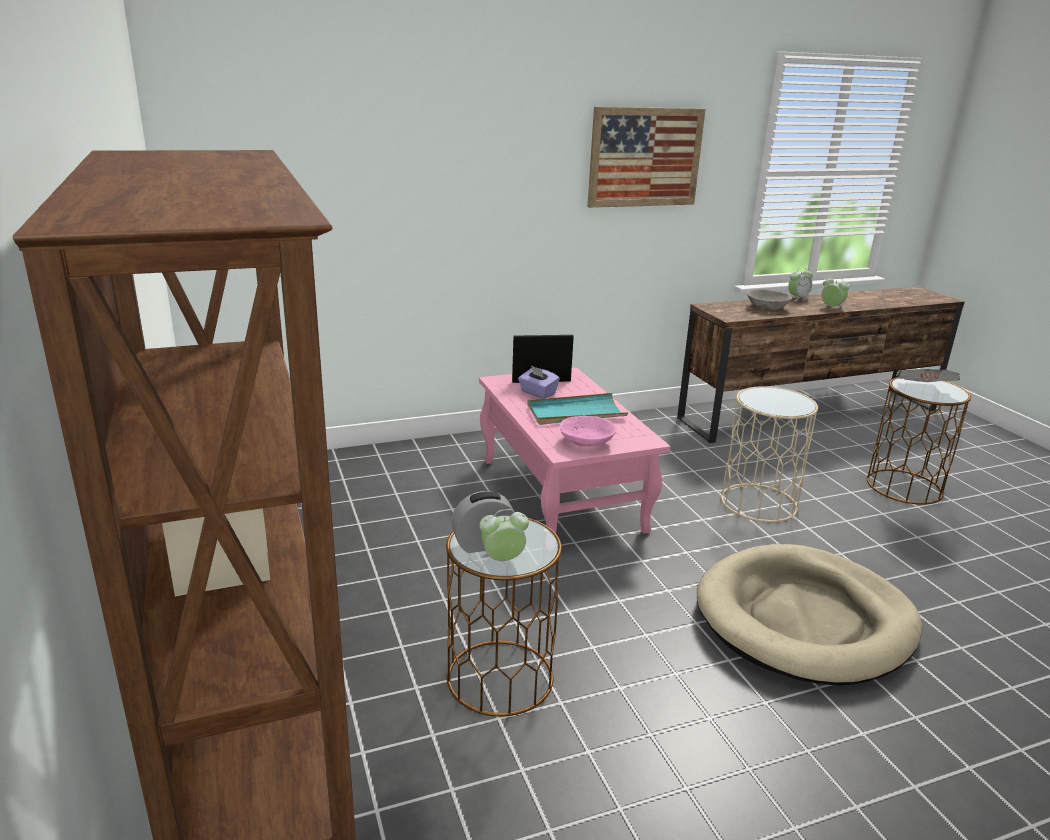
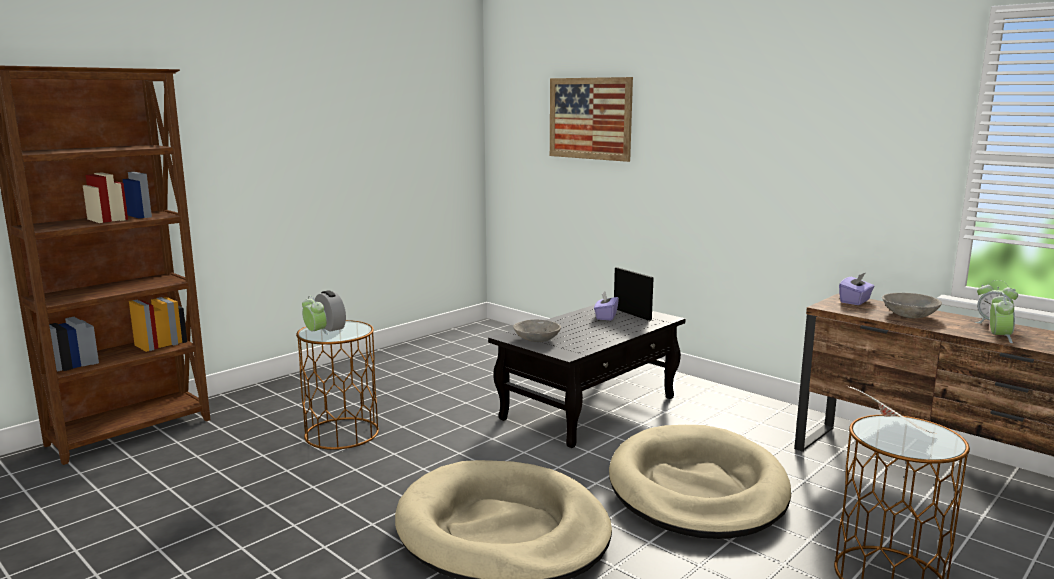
camera: 65 degrees right, 10 degrees down
pink coffee table [479,367,671,534] -> black coffee table [488,305,686,448]
turquoise tray [527,393,628,425] -> none
pink bowl [560,416,617,446] -> grey bowl [513,320,561,342]
picture [587,107,706,208] -> picture moved to [550,77,633,162]
beige side table [721,386,818,522] -> beige dog bed [609,425,791,539]
none -> purple tissue box [839,272,874,305]

